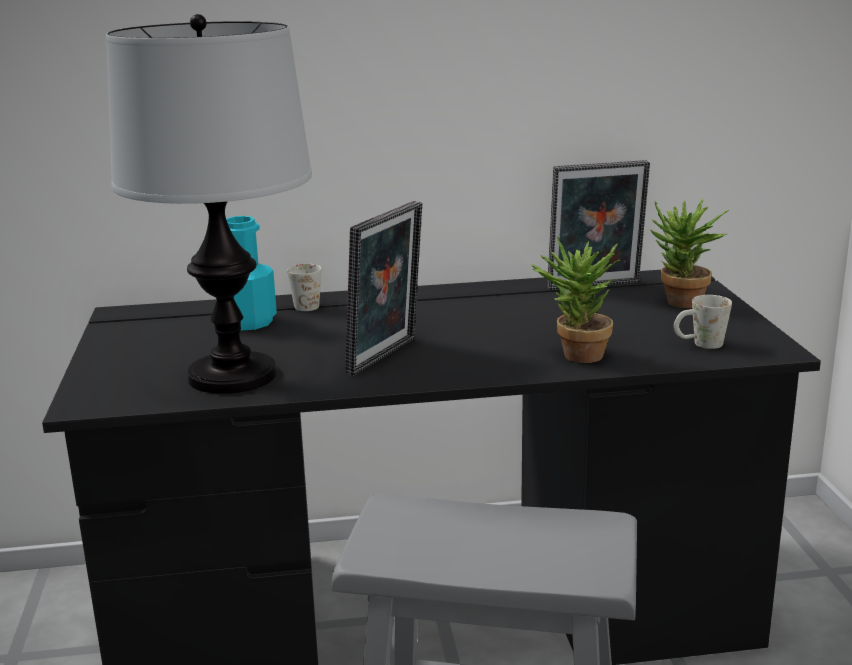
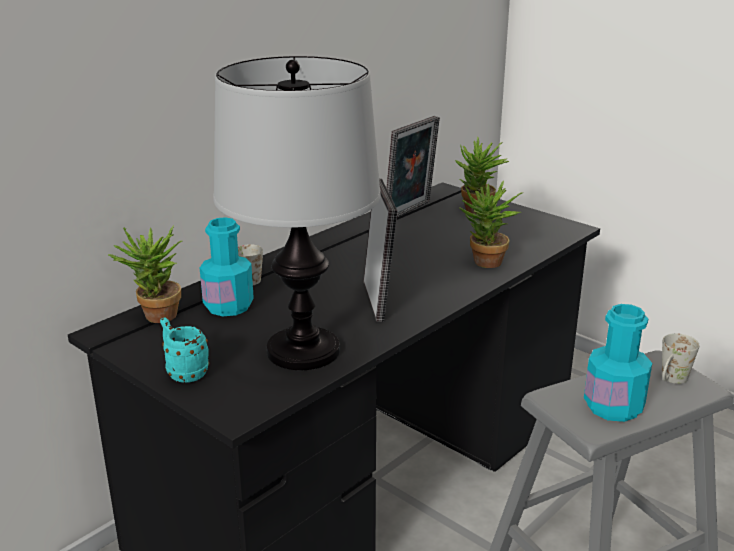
camera: 40 degrees left, 5 degrees up
white mug [674,295,732,349] -> white mug moved to [662,333,699,384]
none -> potted plant [108,225,182,323]
none -> turquoise mug [160,317,209,383]
none -> turquoise bottle [584,304,652,422]

